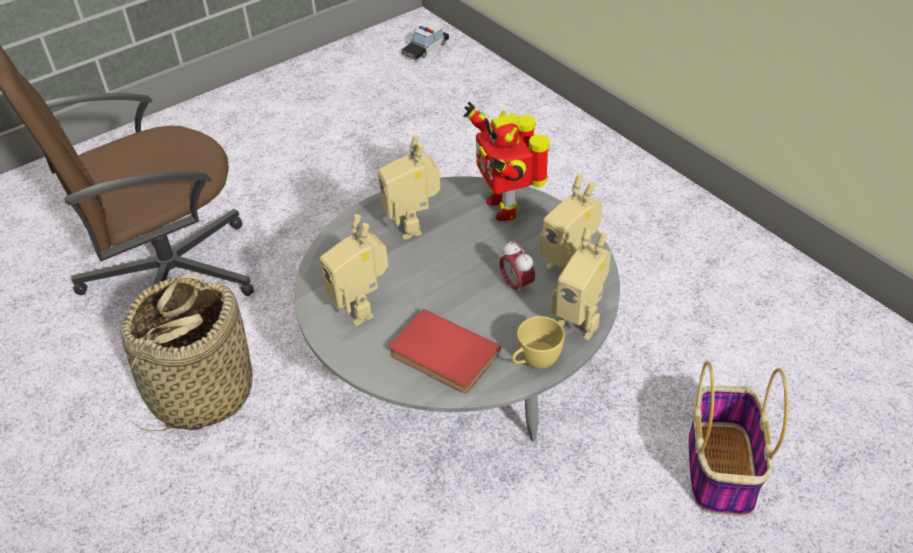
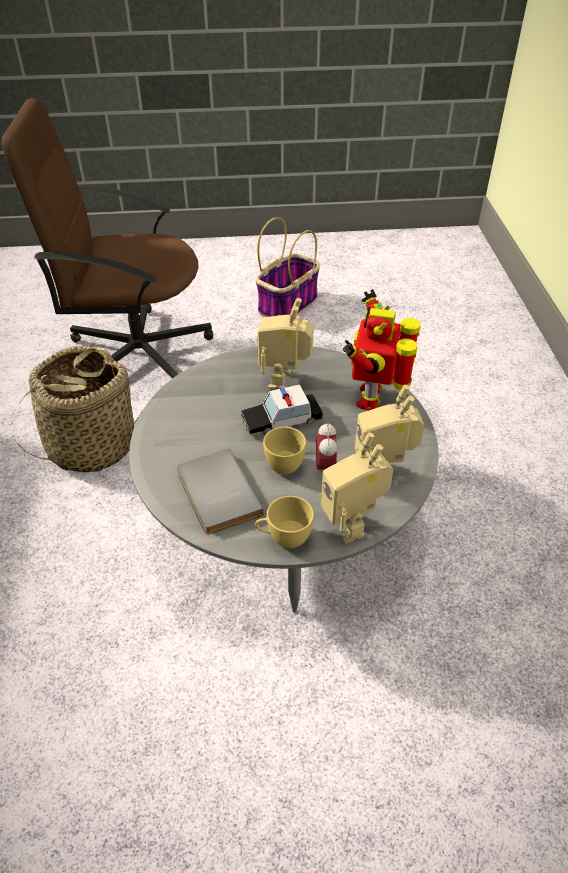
camera: 30 degrees right, 0 degrees up
toy robot [320,214,388,326] -> none
red book [389,309,501,393] -> grey book [177,449,264,535]
toy car [401,23,449,61] -> toy car moved to [241,385,323,436]
basket [688,361,788,516] -> basket moved to [255,217,320,317]
none -> yellow cup [263,426,306,475]

